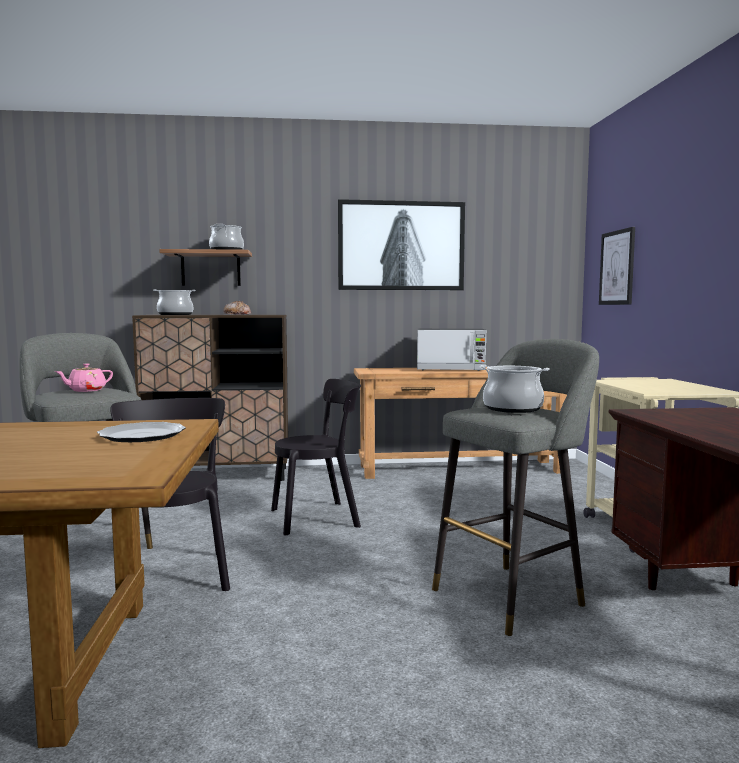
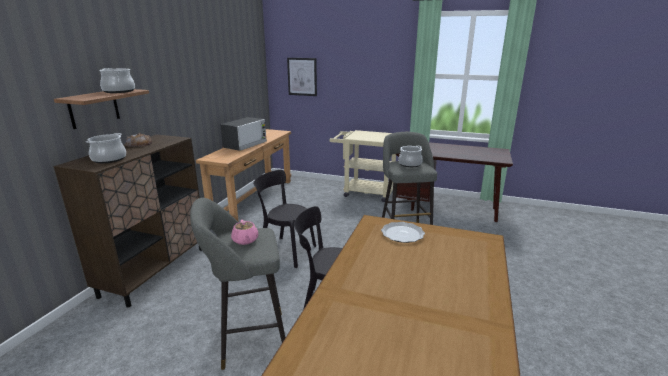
camera: 65 degrees left, 15 degrees up
black chair [271,379,361,536] -> black chair turned 75 degrees counterclockwise [253,170,316,268]
picture [338,199,465,290] -> none

